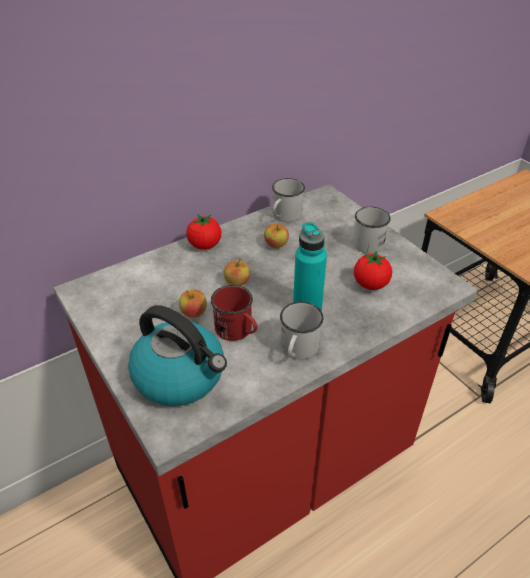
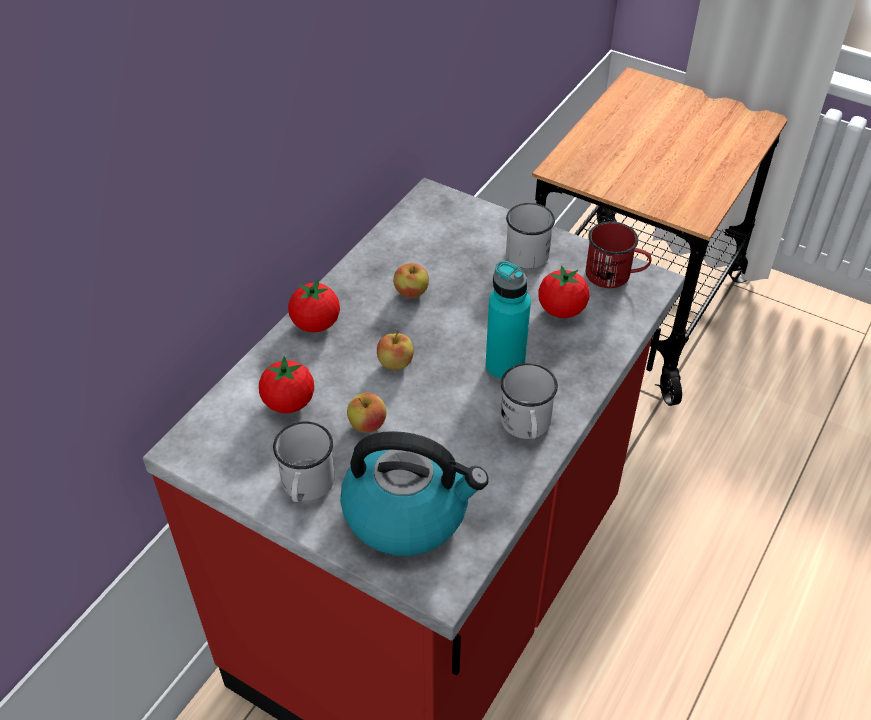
camera: 25 degrees left, 5 degrees up
red mug [211,285,257,341] -> red mug moved to [586,221,652,288]
white mug [272,178,305,222] -> white mug moved to [273,421,335,502]
none -> tomato [259,356,314,413]

